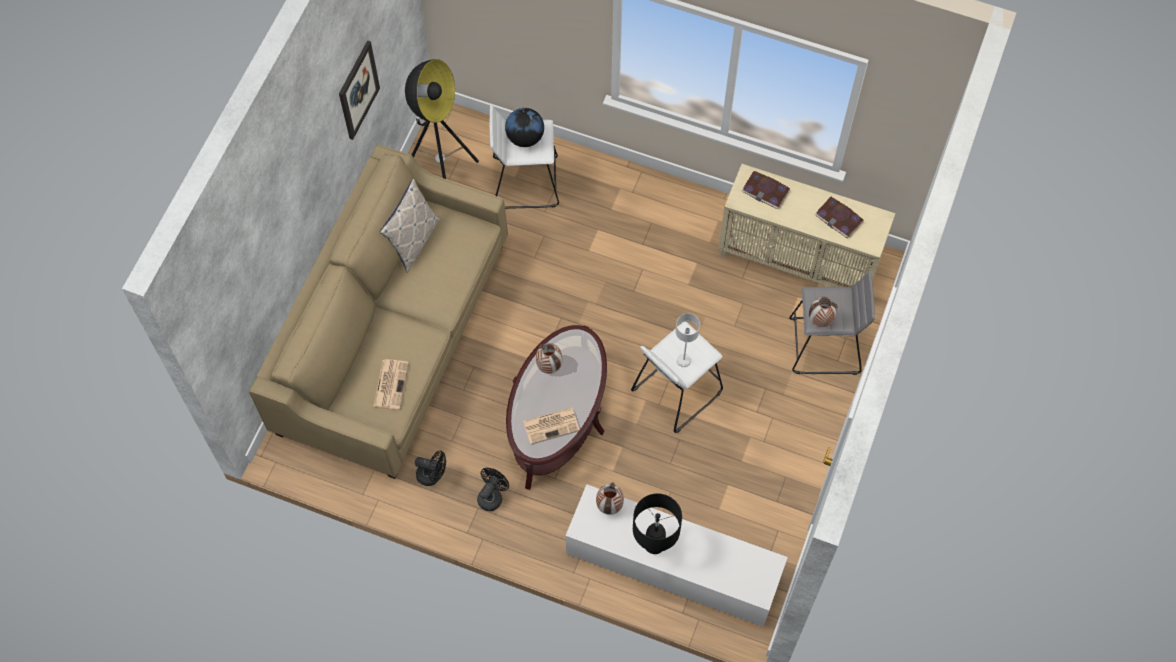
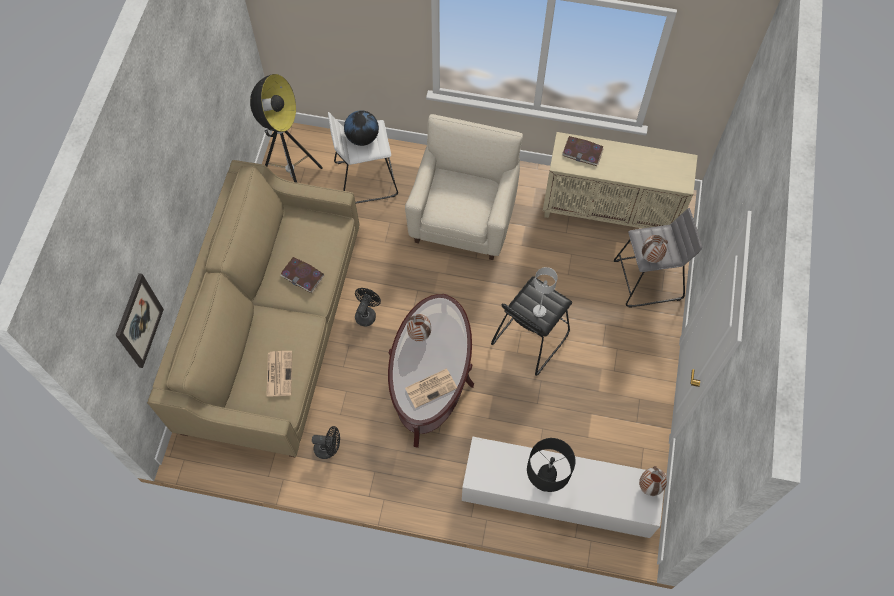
camera: 10 degrees left, 0 degrees up
picture [339,41,380,140] -> picture moved to [115,273,164,368]
pillow [380,178,440,273] -> none
black fan [477,468,509,511] -> black fan moved to [355,288,381,326]
vase [596,483,624,515] -> vase moved to [639,466,667,496]
white stool [631,321,723,433] -> black stool [491,276,572,376]
book [815,197,863,239] -> book moved to [280,257,324,293]
none -> beige armchair [405,114,523,260]

